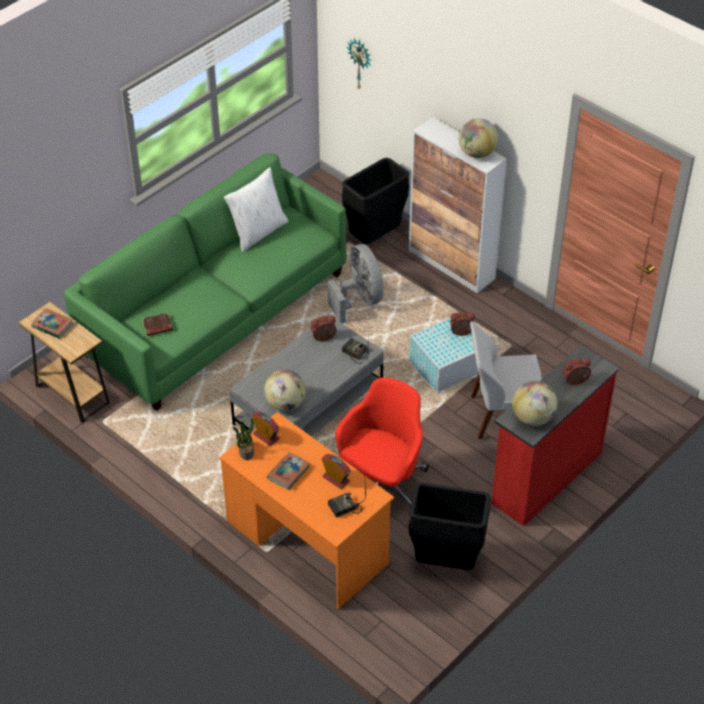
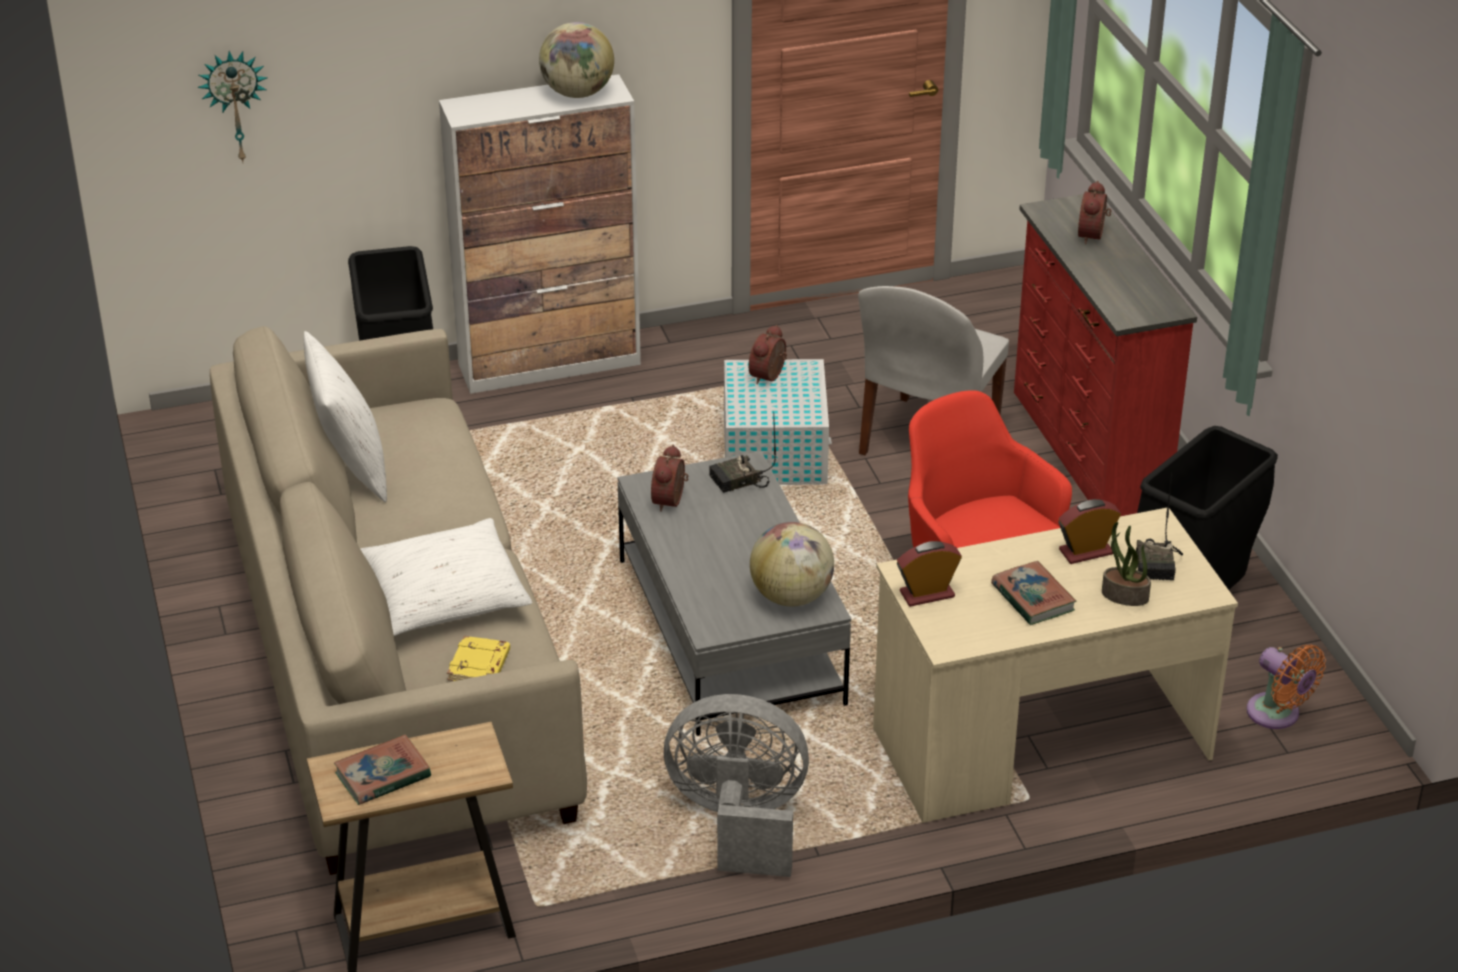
camera: 60 degrees left, 10 degrees down
green sofa [64,153,346,411] -> beige sofa [210,326,587,875]
brown book [142,313,173,336] -> yellow book [447,636,510,681]
orange desk [219,412,394,609] -> beige desk [873,508,1238,823]
potted plant [232,418,254,460] -> potted plant moved to [1102,522,1151,606]
grey fan [328,244,383,323] -> grey fan moved to [664,694,809,877]
globe [512,381,557,426] -> none
none -> white pillow [360,518,532,636]
none -> orange fan [1247,645,1326,729]

